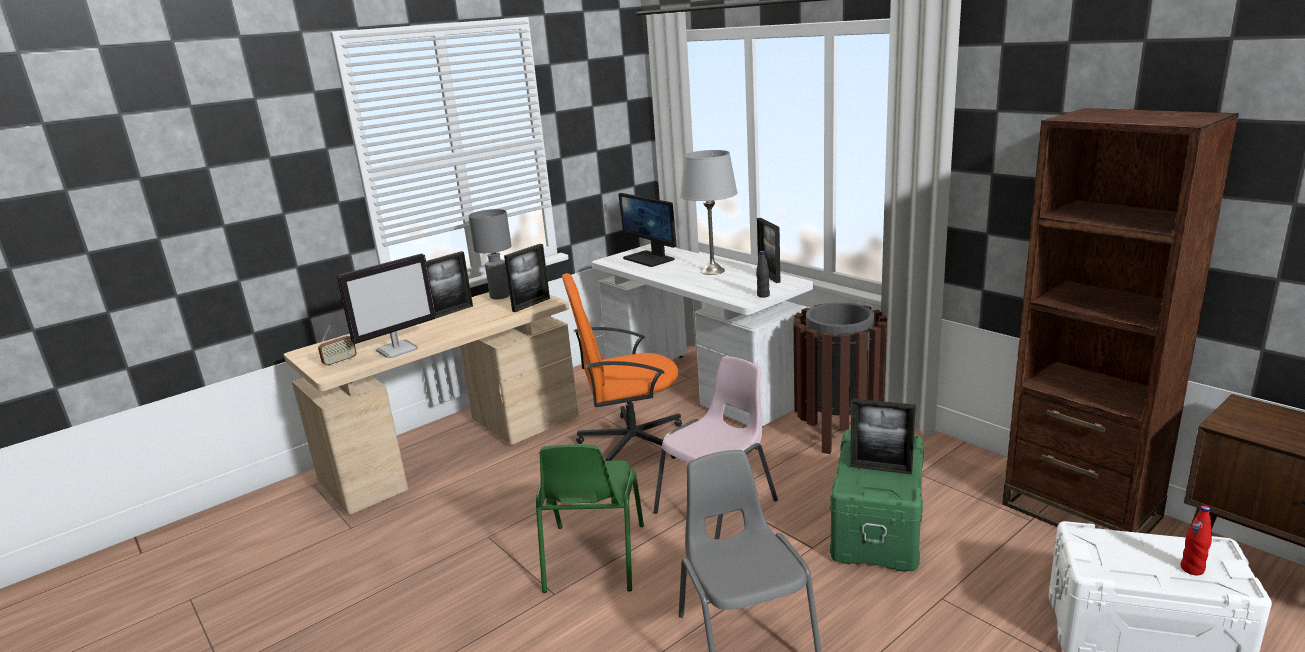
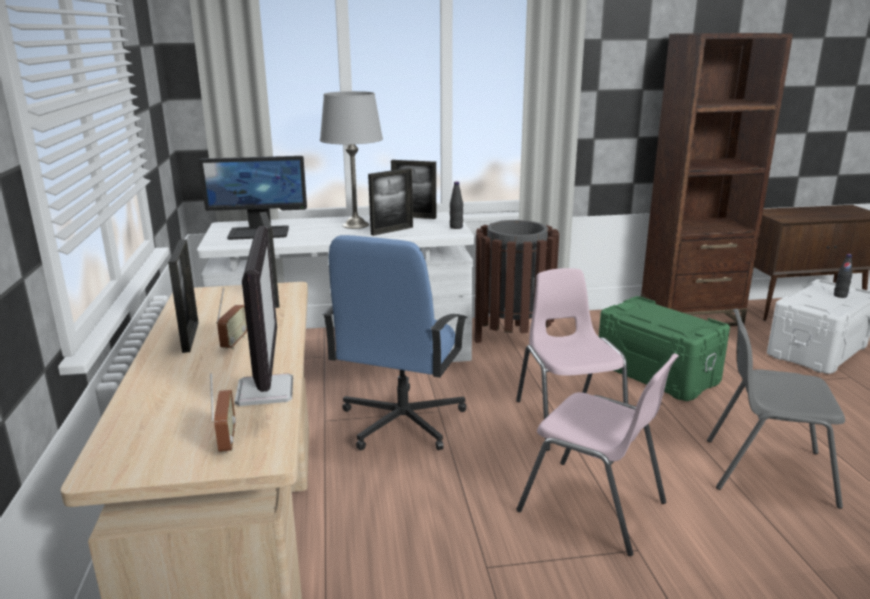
camera: 60 degrees left, 0 degrees up
grey table lamp [468,209,511,300] -> none
green chair [536,444,644,593] -> pink chair [516,353,679,556]
orange office chair [562,273,682,461] -> blue office chair [322,235,468,450]
picture frame [850,399,916,475] -> picture frame moved to [368,168,413,236]
red bottle [1181,506,1212,575] -> black bottle [834,254,852,298]
none -> radio [216,288,247,349]

